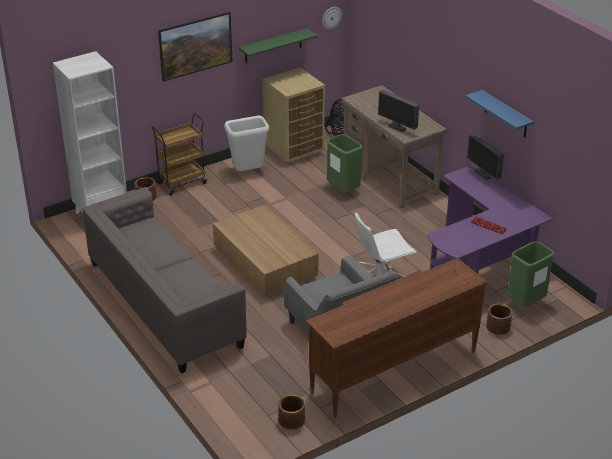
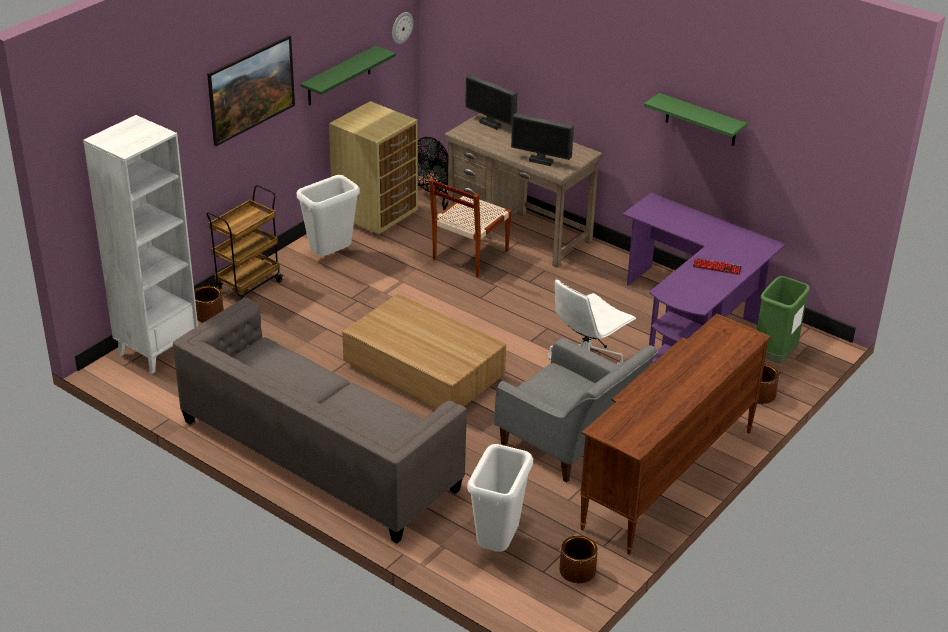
camera: 20 degrees left, 0 degrees up
green trash can [327,134,363,192] -> chair [429,178,511,277]
blue shelf [465,90,534,137] -> green shelf [644,93,747,146]
monitor [467,133,504,180] -> monitor moved to [465,75,517,130]
none -> white trash can [467,444,533,552]

